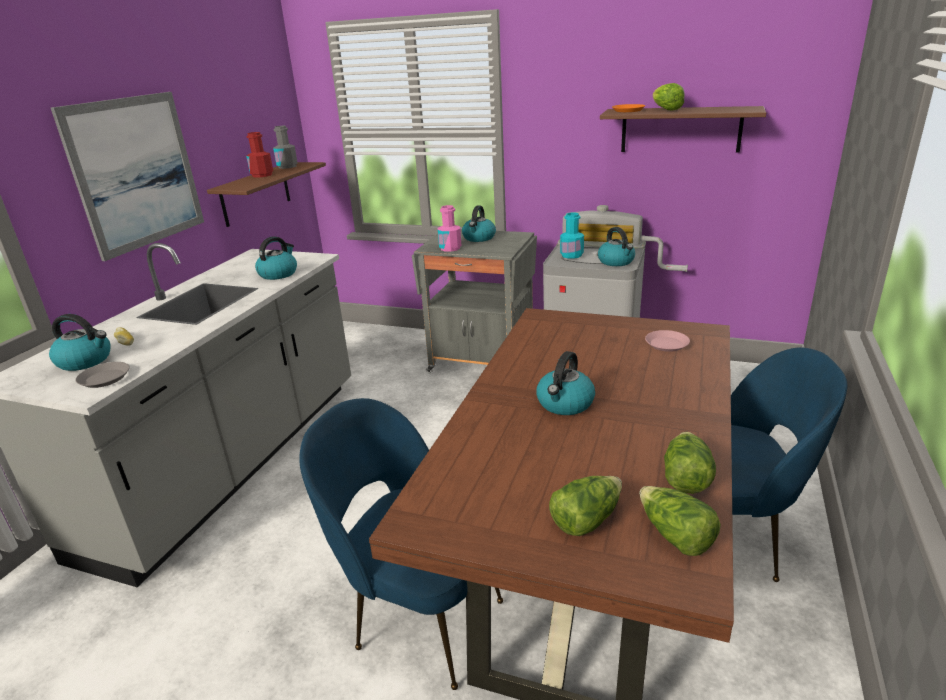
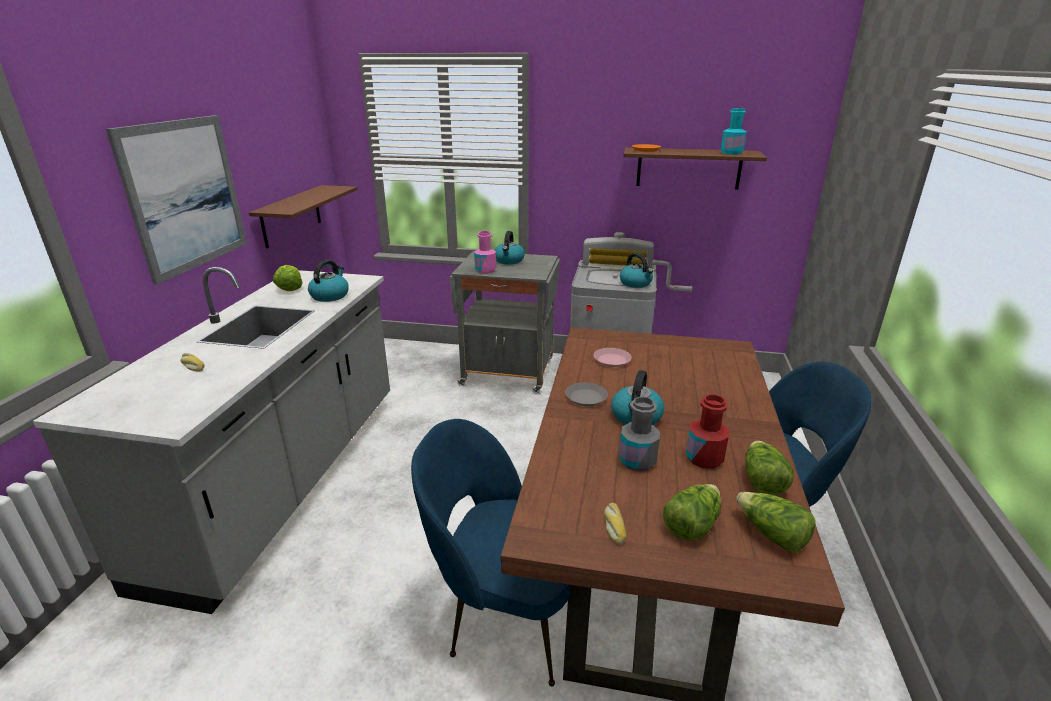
camera: 10 degrees left, 0 degrees up
kettle [49,314,110,371] -> none
grey plate [76,362,130,388] -> grey plate moved to [565,382,608,406]
red bottle [246,132,273,177] -> red bottle moved to [686,394,730,469]
grey bottle [273,126,298,169] -> grey bottle moved to [619,396,660,471]
turquoise bottle [560,212,584,259] -> turquoise bottle moved to [721,108,747,154]
pink plate [645,330,690,352] -> pink plate moved to [594,348,632,367]
lettuce [653,83,685,111] -> lettuce moved to [273,265,303,291]
none -> bread [604,503,627,545]

